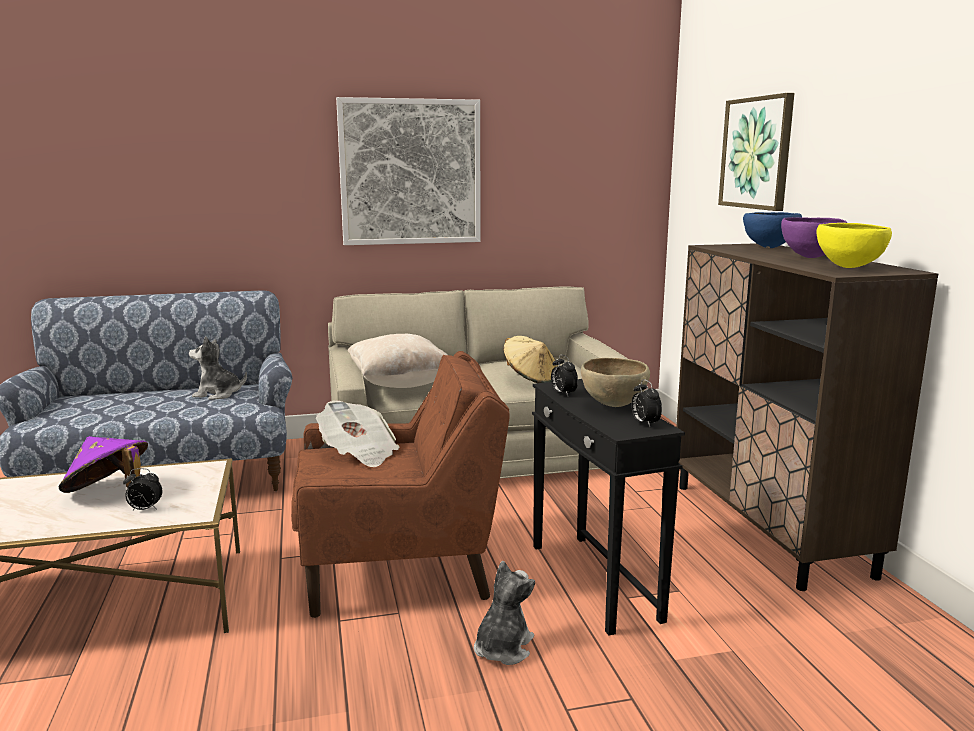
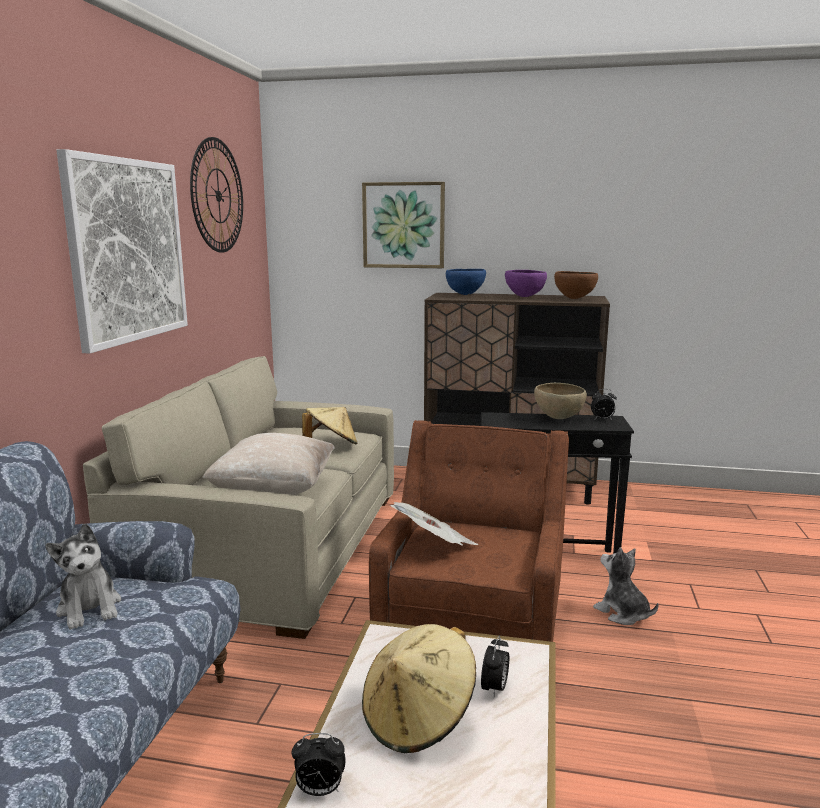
camera: 65 degrees left, 0 degrees up
purple hat [59,436,148,493] -> beige hat [362,624,476,753]
plush toy [189,336,247,400] -> plush toy turned 60 degrees counterclockwise [45,523,121,630]
alarm clock [551,354,578,396] -> alarm clock moved to [291,733,346,796]
yellow bowl [816,223,892,268] -> brown bowl [554,271,598,299]
none -> wall clock [190,137,243,253]

